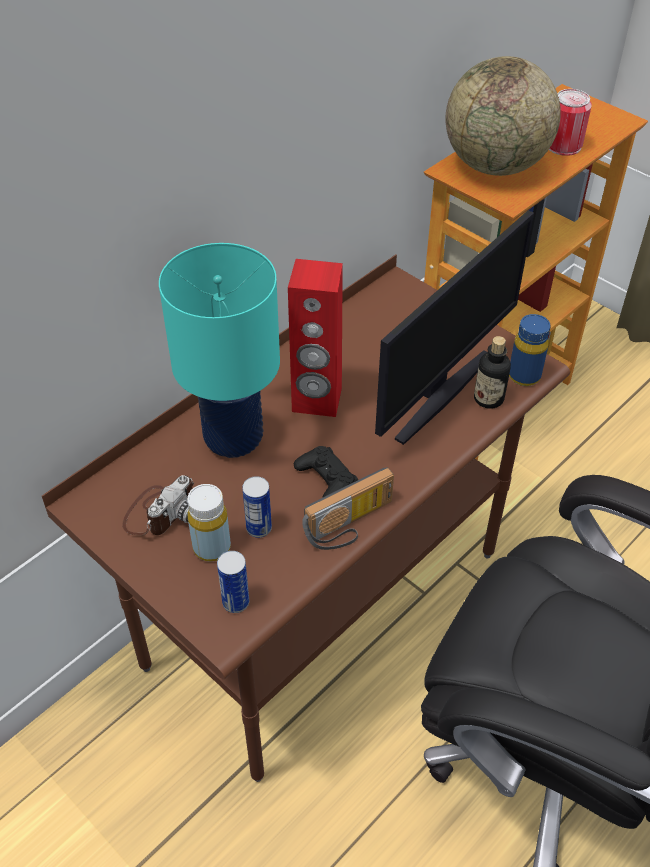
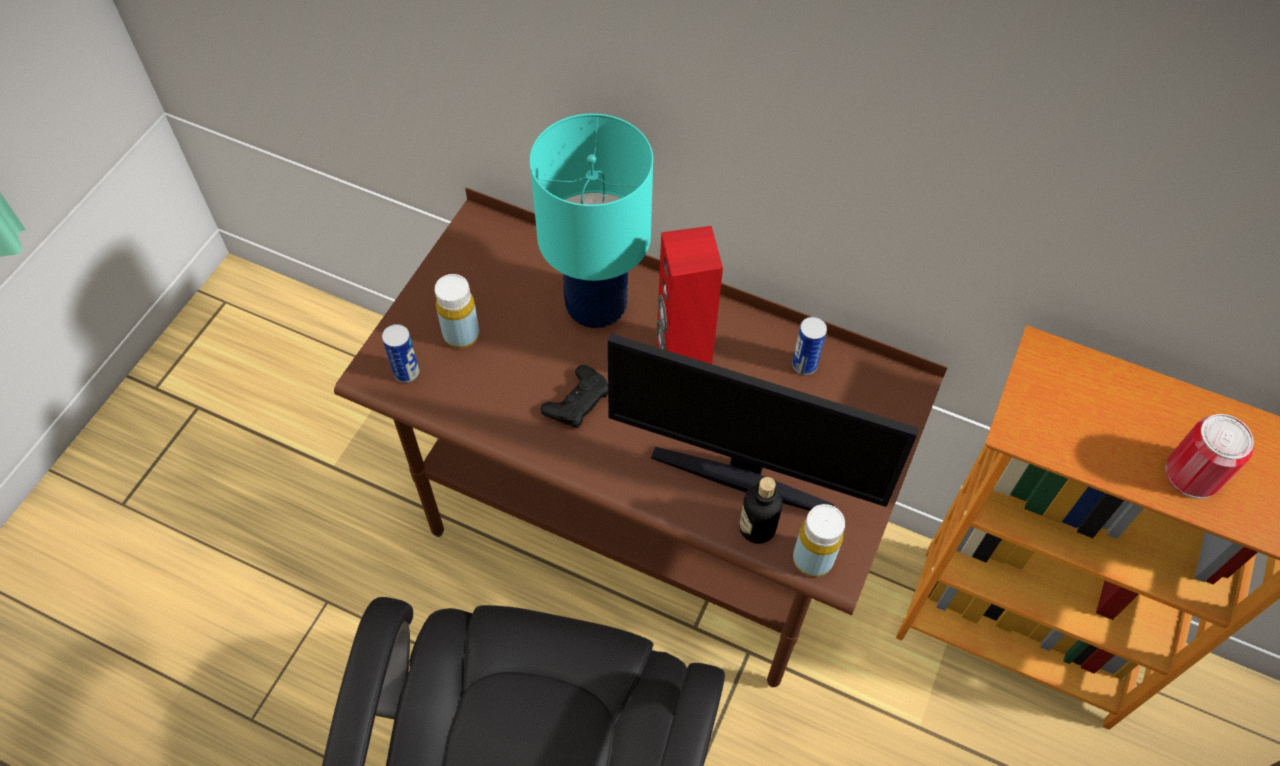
camera: 70 degrees right, 10 degrees up
camera [122,475,194,535] -> none
can [242,476,272,538] -> can moved to [792,317,827,375]
radio [302,467,394,550] -> none
globe [446,56,561,176] -> none
blue bottle [509,314,551,386] -> yellow bottle [793,504,845,577]

